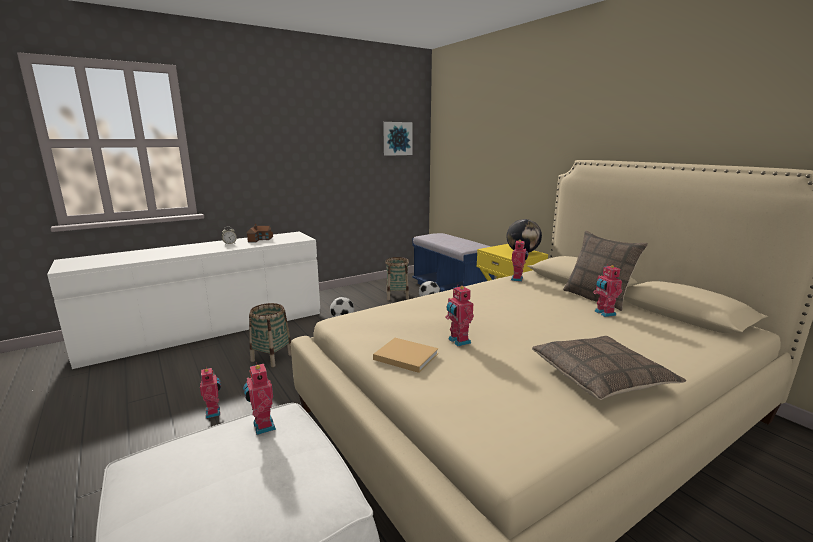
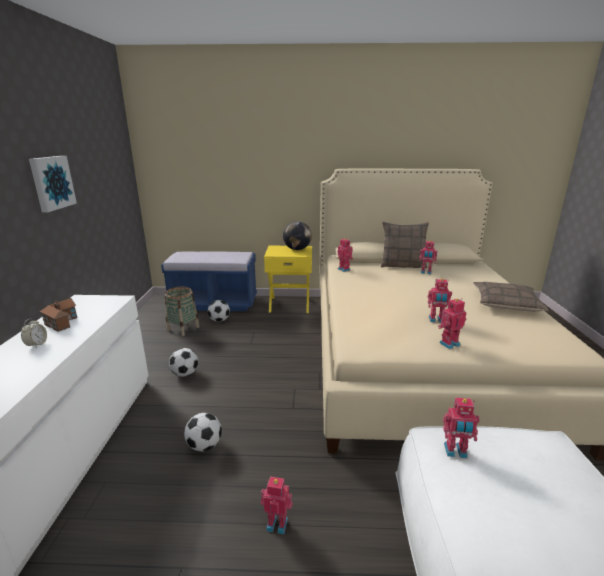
camera: 55 degrees left, 5 degrees up
basket [249,303,291,367] -> football [184,413,222,452]
beige book [373,338,438,373] -> toy robot [438,298,467,349]
picture [383,122,413,156] -> picture moved to [29,156,77,212]

